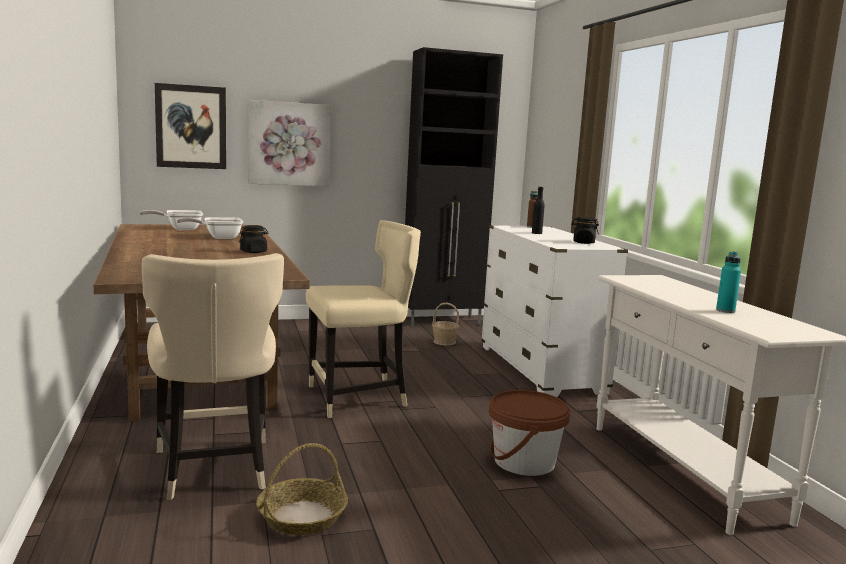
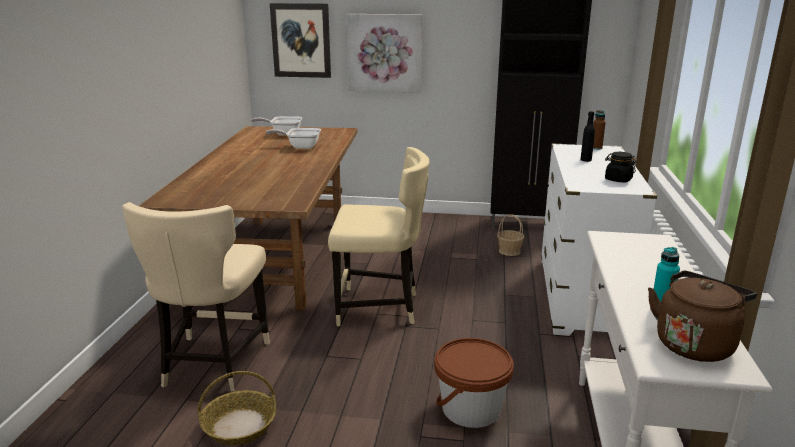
camera: 25 degrees right, 10 degrees up
black jar [239,225,268,253] -> none
none -> brown kettle [648,271,757,362]

